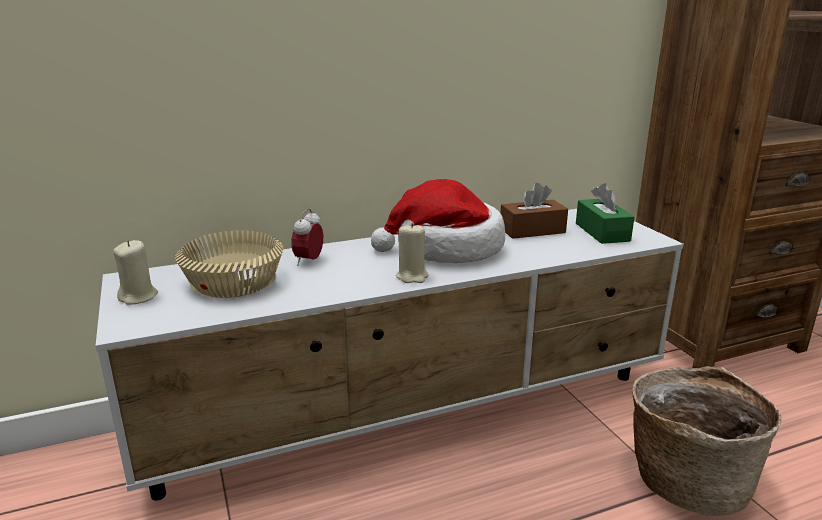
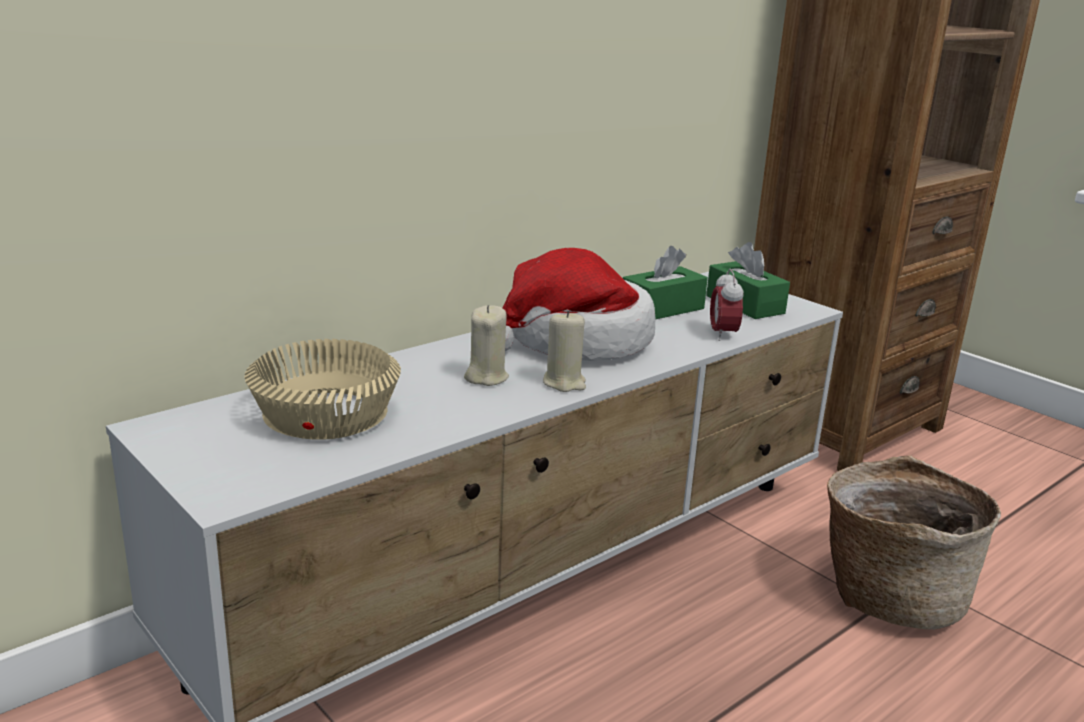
camera: 20 degrees left, 0 degrees up
beige candle [113,240,158,305] -> beige candle moved to [464,305,509,386]
alarm clock [291,208,323,266] -> alarm clock moved to [710,269,744,341]
brown tissue box [501,183,568,239] -> green tissue box [623,246,708,320]

